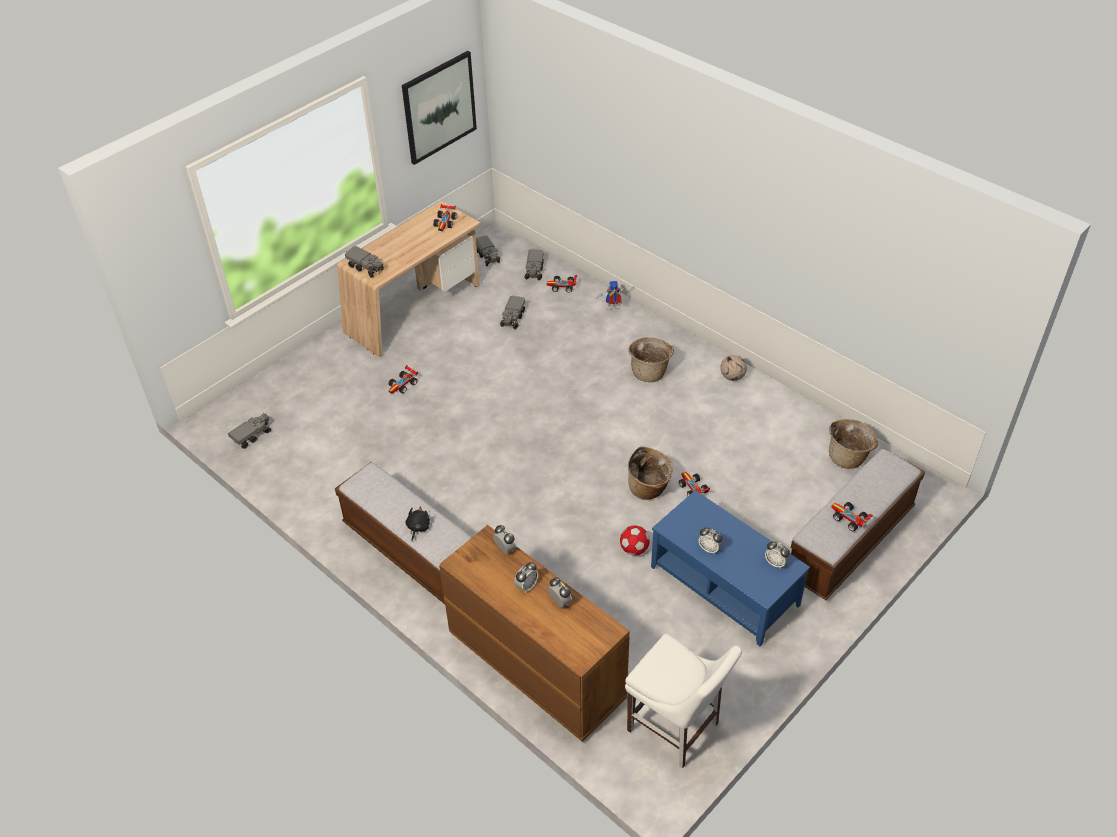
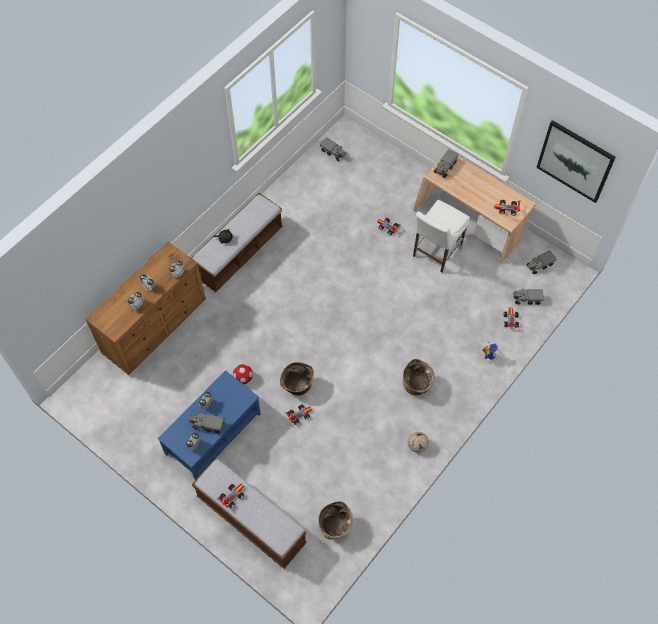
camera: 85 degrees right, 15 degrees up
toy truck [500,296,525,329] -> toy truck moved to [189,413,224,434]
white chair [625,634,742,768] -> white chair moved to [413,200,470,273]

